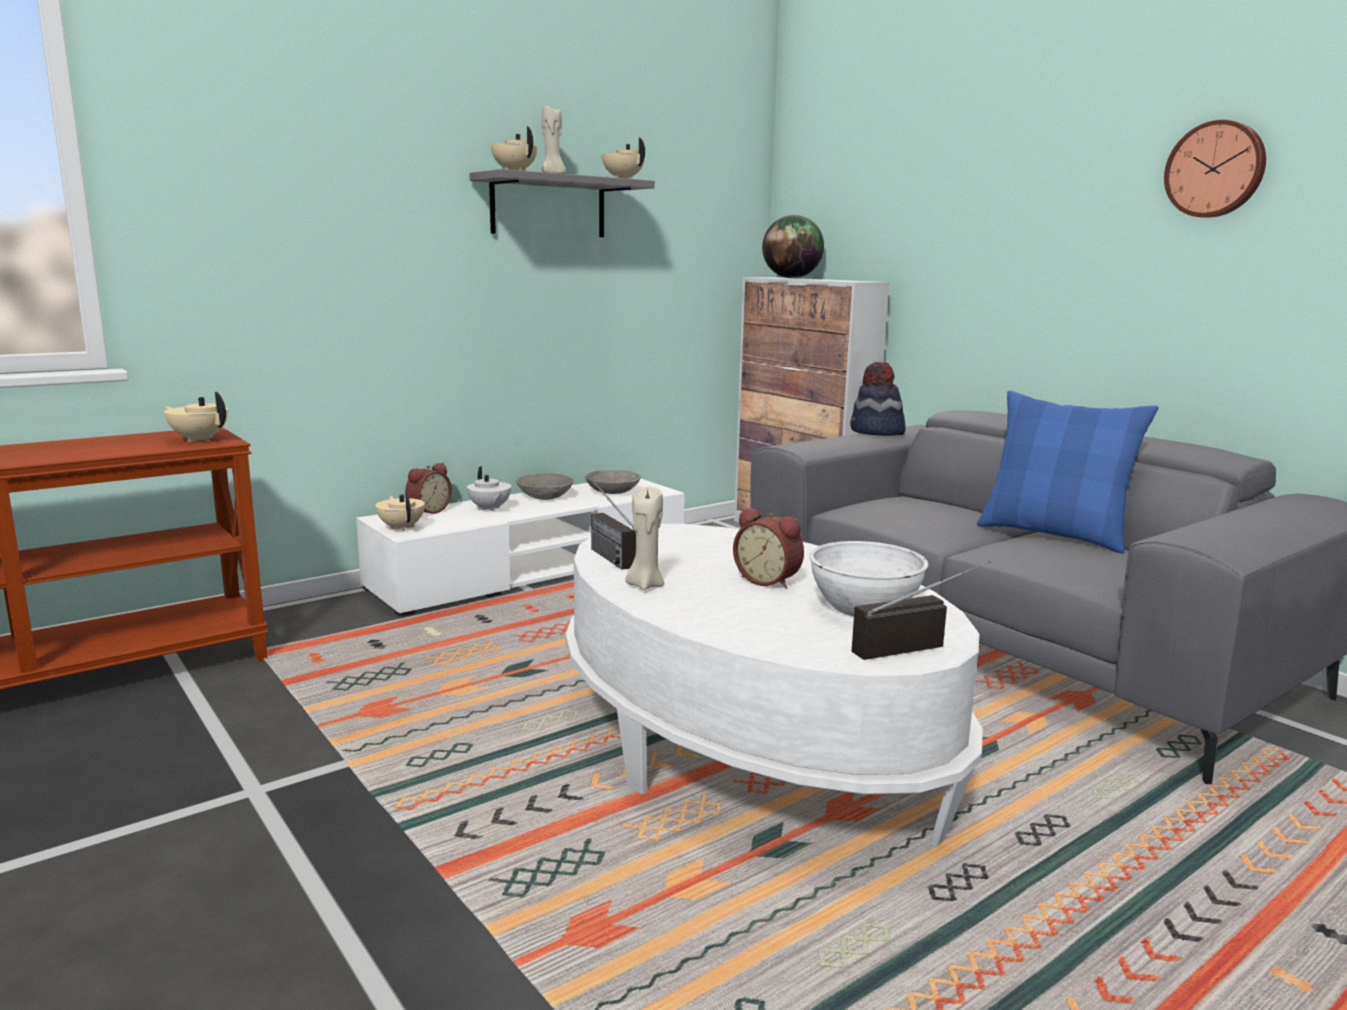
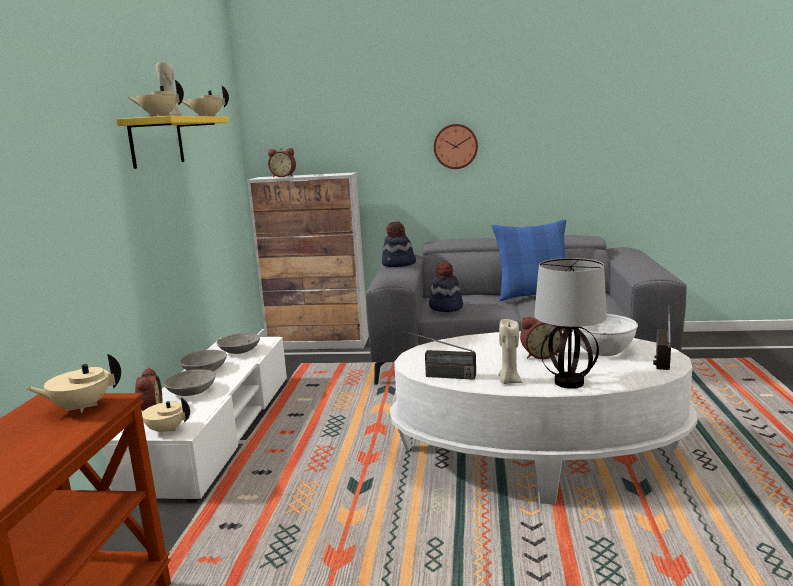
camera: 45 degrees left, 0 degrees up
white teapot [467,466,512,512] -> grey bowl [163,369,216,396]
grey shelf [469,169,655,237] -> yellow shelf [116,116,229,169]
globe [762,215,824,278] -> alarm clock [268,148,296,177]
wall clock [1164,120,1266,218] -> wall clock moved to [434,124,478,169]
none -> hat [429,261,463,312]
none -> table lamp [534,258,607,389]

